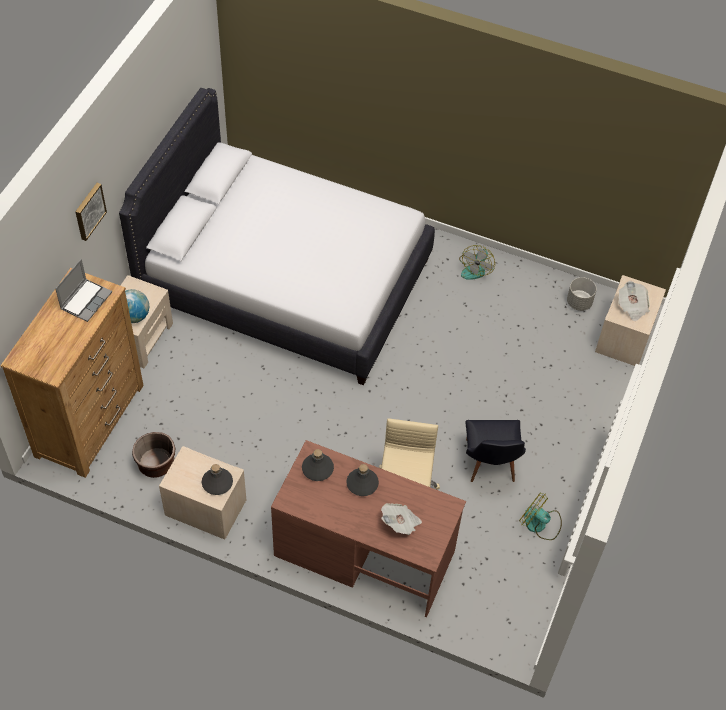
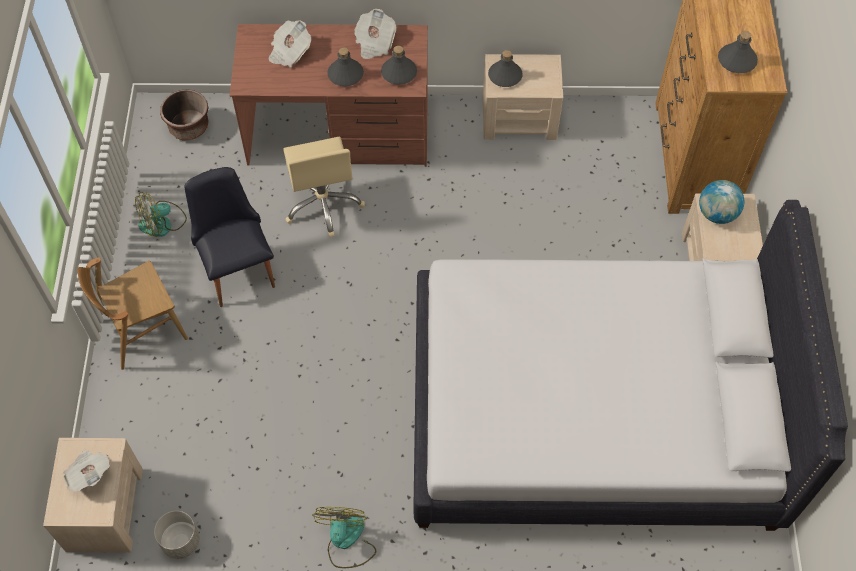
camera: 160 degrees right, 5 degrees up
laptop [55,259,112,322] -> grey bottle [718,31,758,73]
picture [75,183,107,241] -> none
brown planter [132,432,176,478] -> brown planter moved to [160,89,209,141]
fan [519,492,562,540] -> fan turned 135 degrees clockwise [135,192,187,237]
none -> brown chair [77,257,188,370]
none -> newspaper [354,9,397,59]

